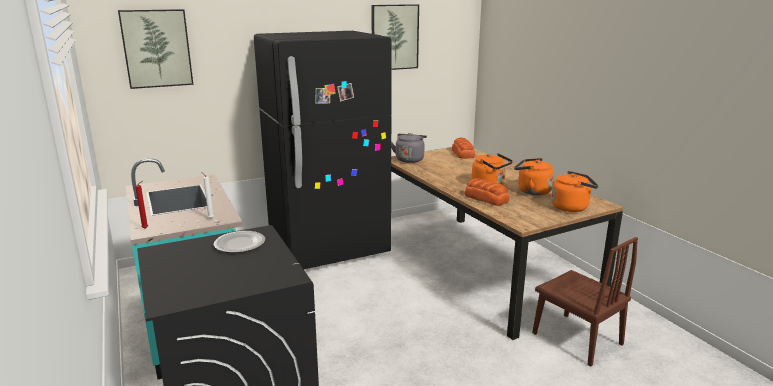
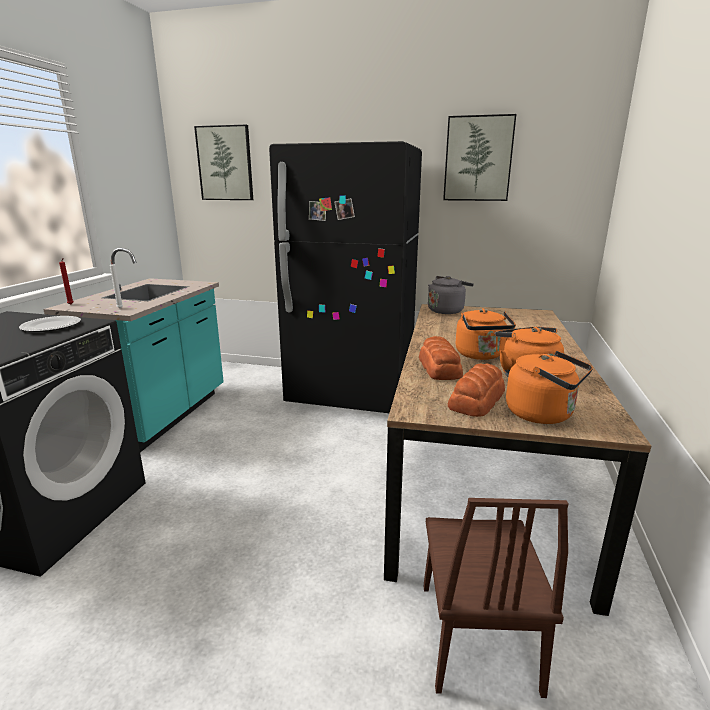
camera: 40 degrees right, 0 degrees up
bread [452,138,475,158] -> bread moved to [448,363,505,417]

